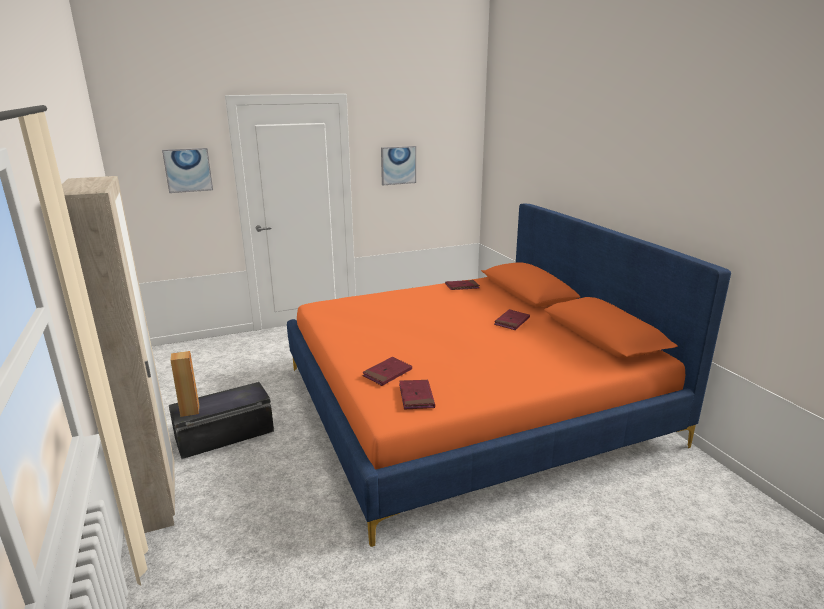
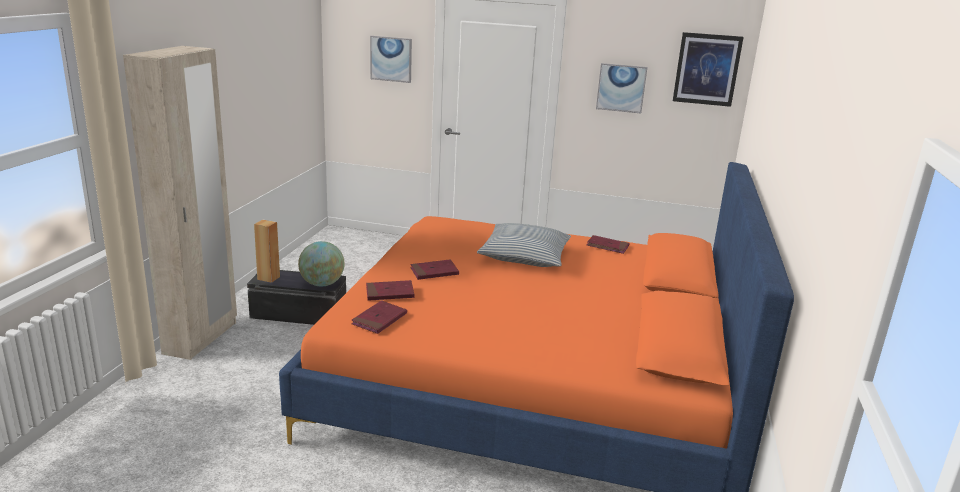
camera: 35 degrees right, 0 degrees up
red book [494,309,530,330] -> red book moved to [411,259,459,280]
none -> globe [298,241,345,286]
none -> pillow [477,223,571,267]
none -> picture [673,32,744,107]

